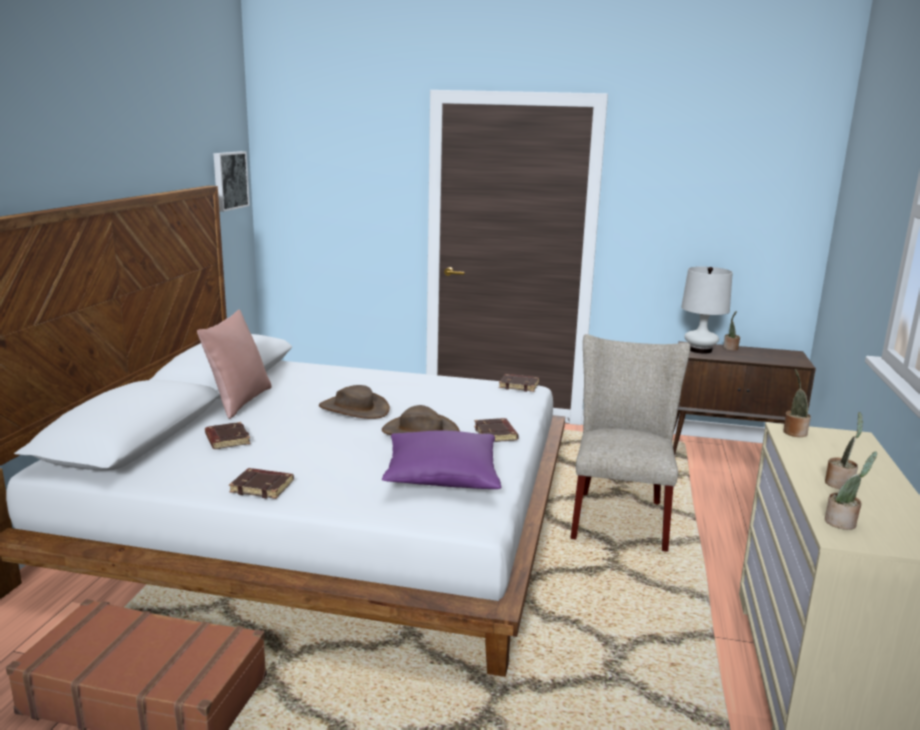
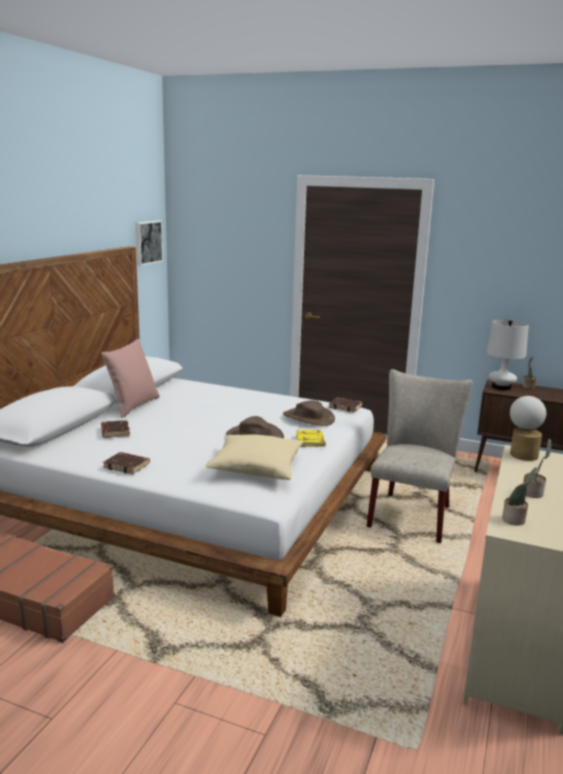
camera: 10 degrees right, 0 degrees up
brown hat [319,385,390,419] -> brown hat moved to [283,400,335,426]
purple pillow [382,430,501,489] -> beige pillow [206,435,303,480]
brown book [474,418,519,442] -> yellow book [296,430,326,447]
potted plant [783,369,811,437] -> table lamp [510,396,546,461]

